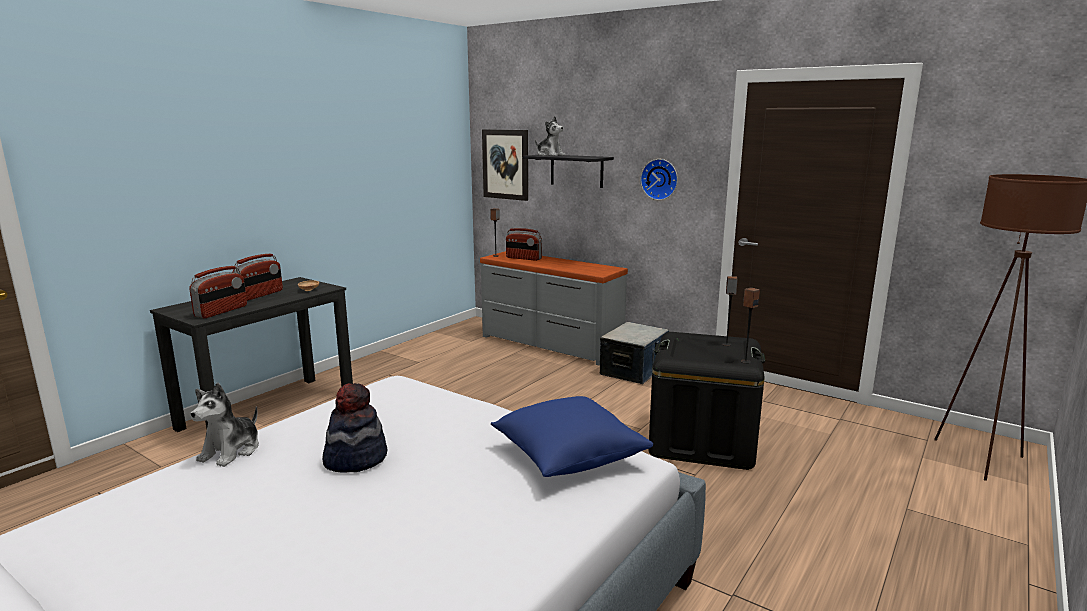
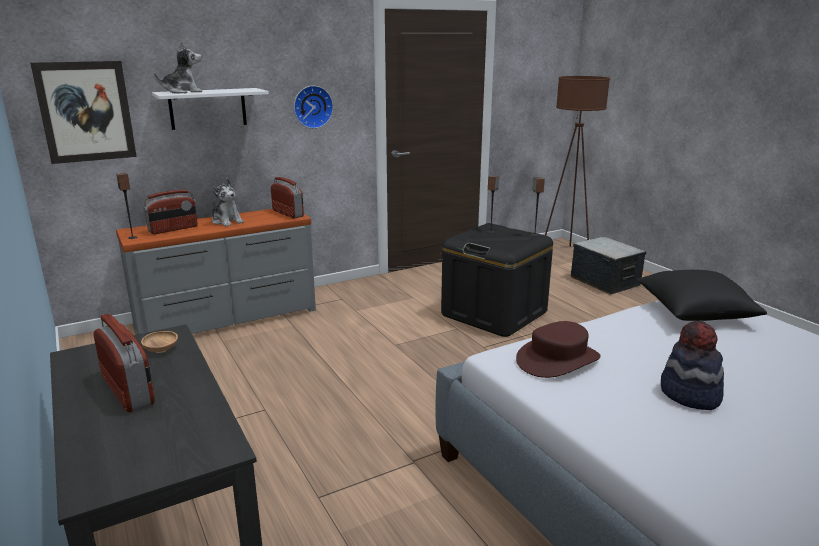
camera: 65 degrees left, 5 degrees up
radio [189,266,247,318] -> radio moved to [271,177,304,219]
plush toy [190,383,259,467] -> plush toy moved to [212,178,244,227]
blue pillow [491,396,653,477] -> black pillow [637,270,767,321]
black shelf [523,155,614,188] -> white shelf [152,88,269,130]
storage box [600,322,669,384] -> storage box moved to [571,237,647,295]
none -> brown hat [516,321,601,378]

